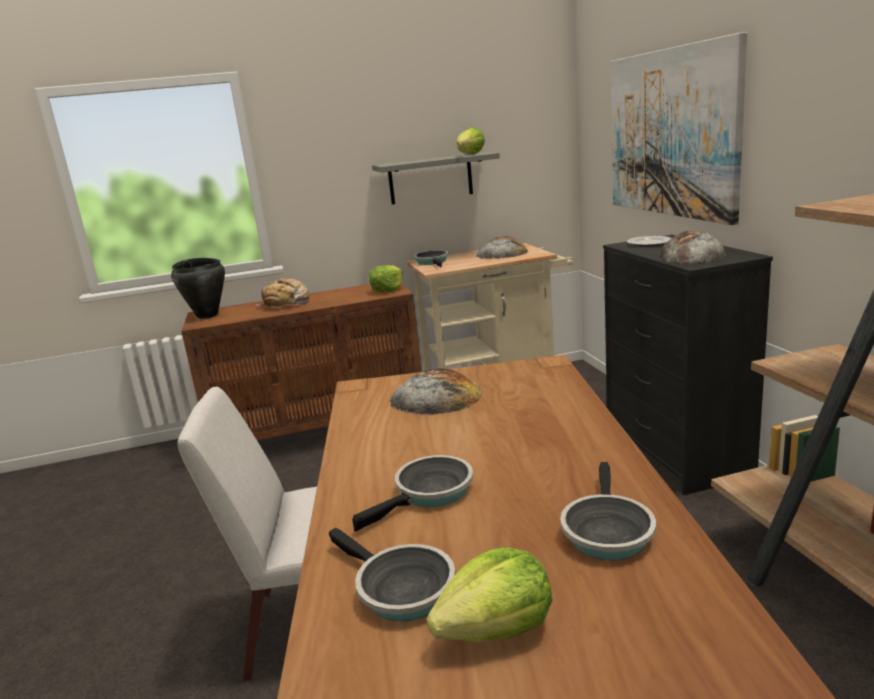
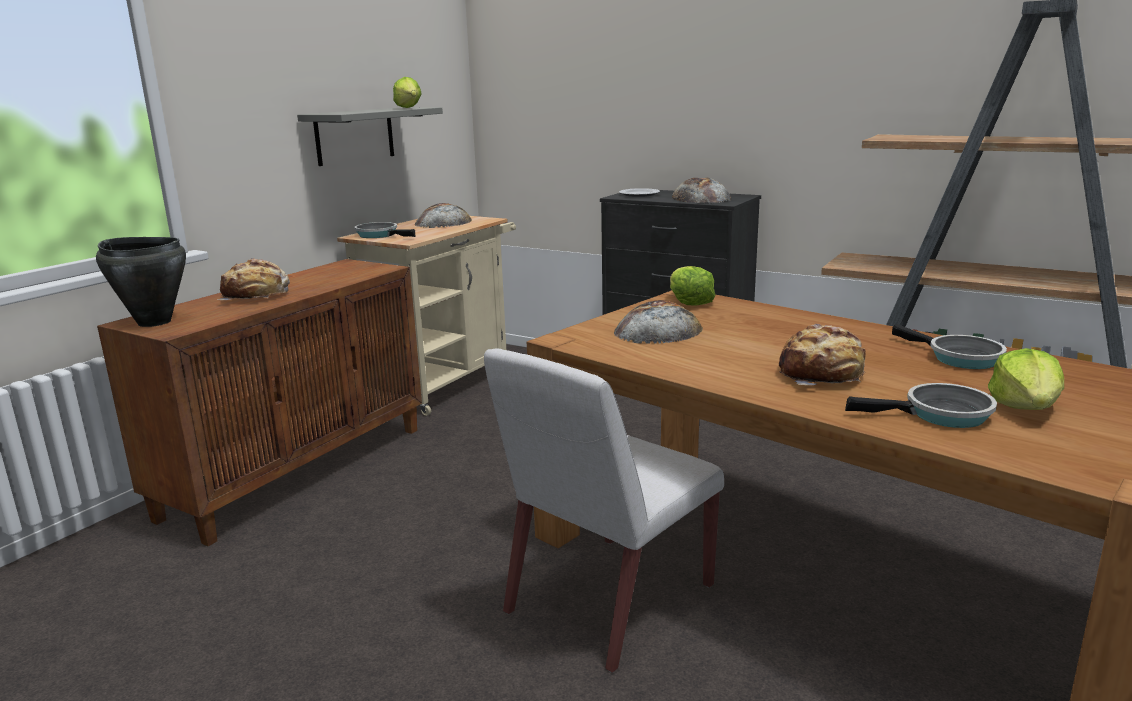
camera: 45 degrees left, 0 degrees up
frying pan [352,455,473,532] -> bread [779,324,866,386]
lettuce [369,265,403,293] -> lettuce moved to [670,266,716,306]
picture [611,32,747,225] -> none

